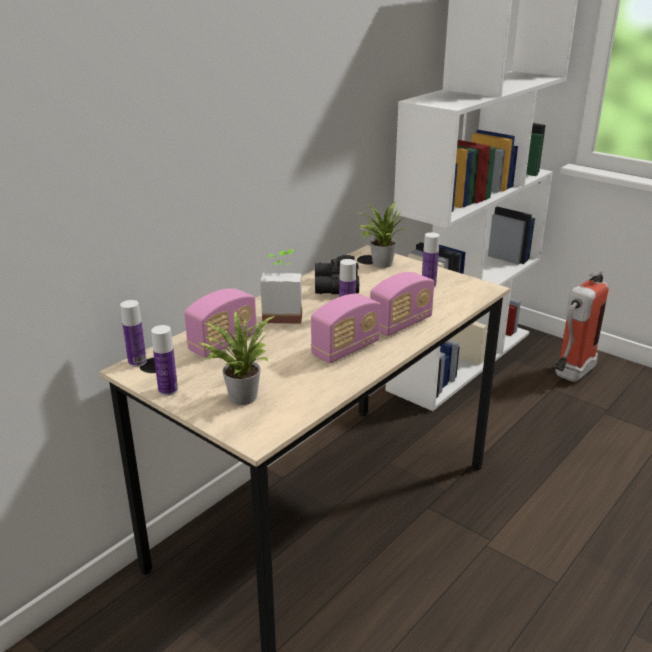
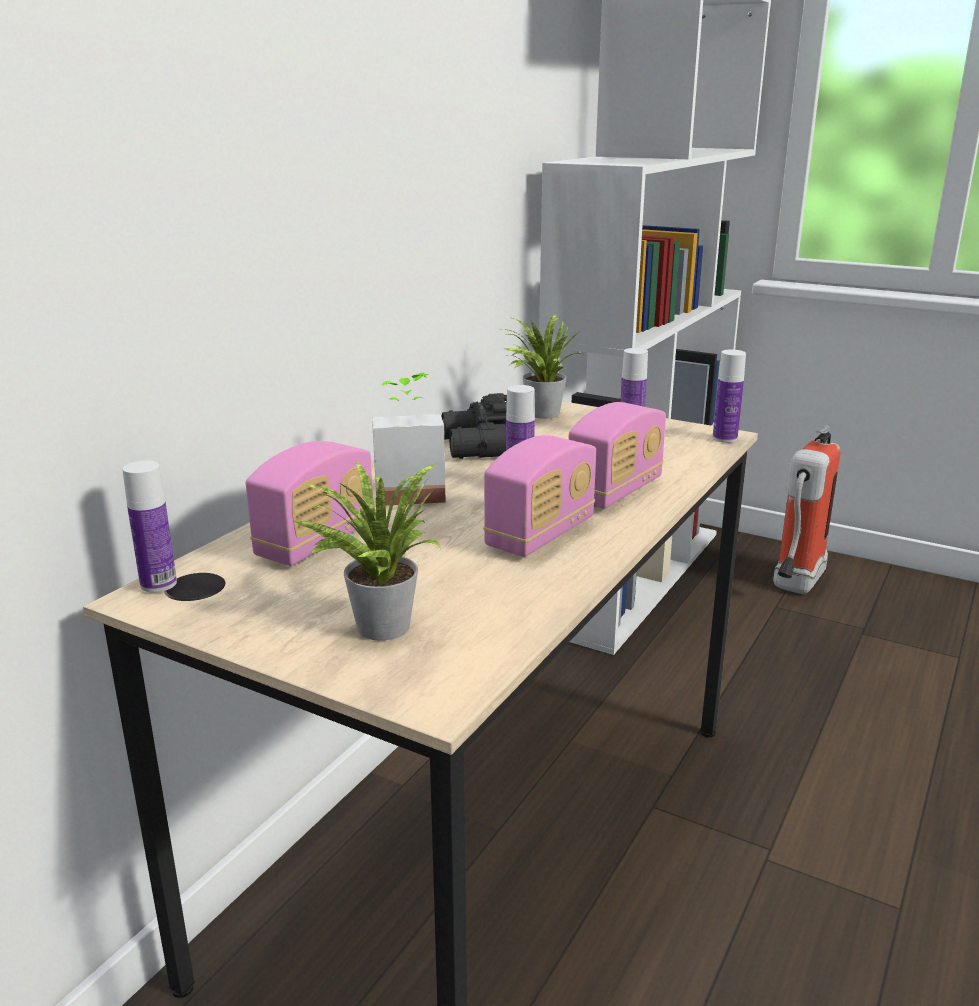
camera: 10 degrees left, 5 degrees down
bottle [151,325,178,396] -> bottle moved to [713,349,746,443]

